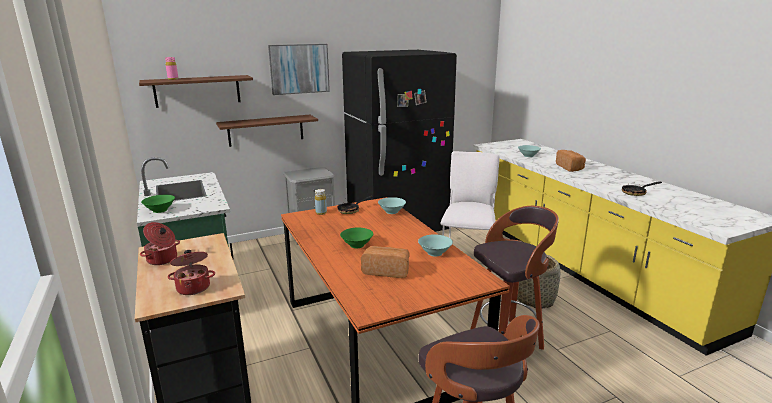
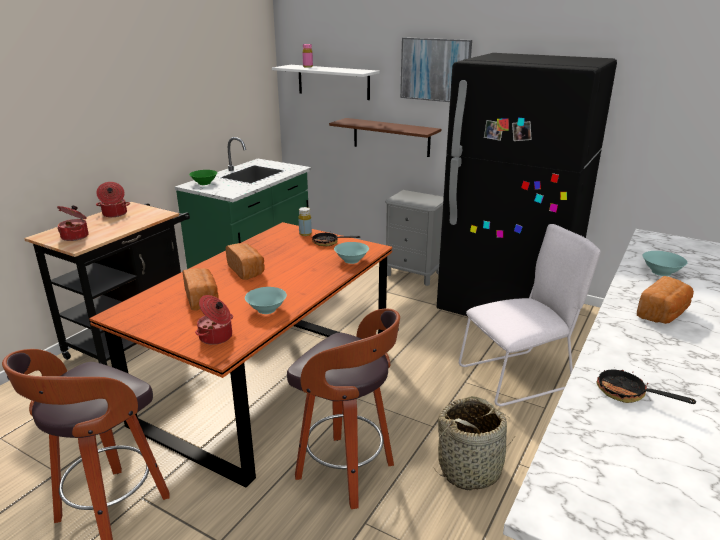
camera: 55 degrees right, 5 degrees up
brown shelf [139,75,253,108] -> white shelf [272,65,380,100]
green bowl [340,228,373,248] -> bread [226,243,264,280]
none -> cooking pot [195,295,233,345]

